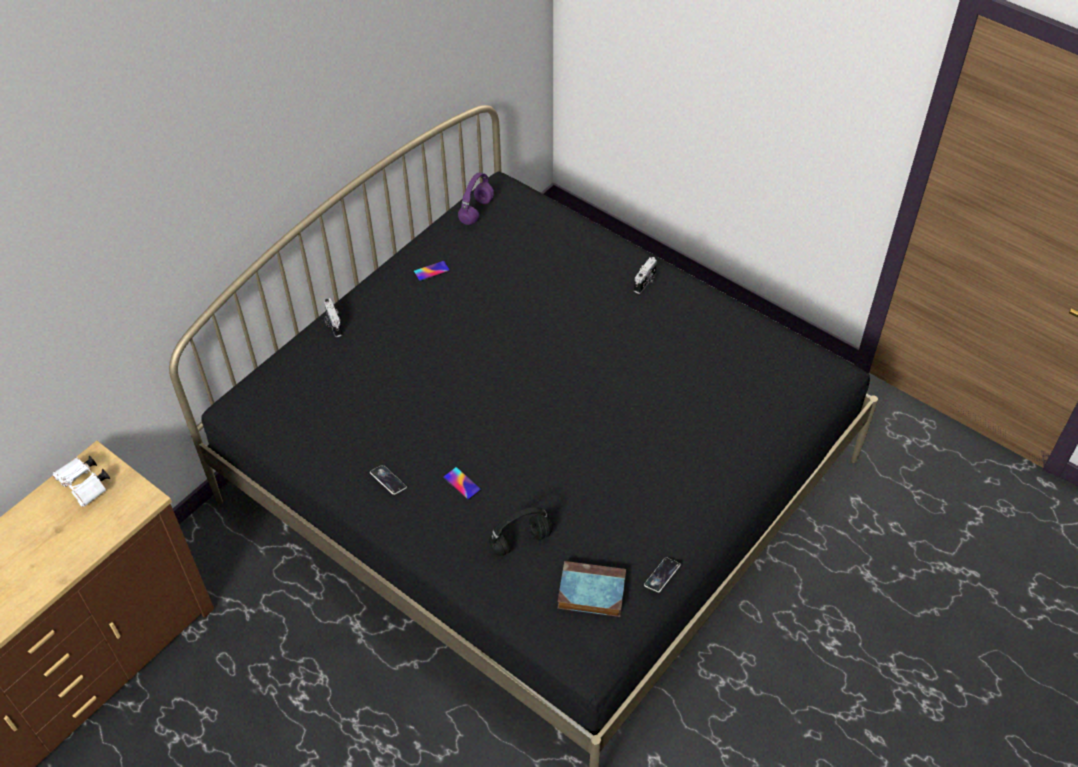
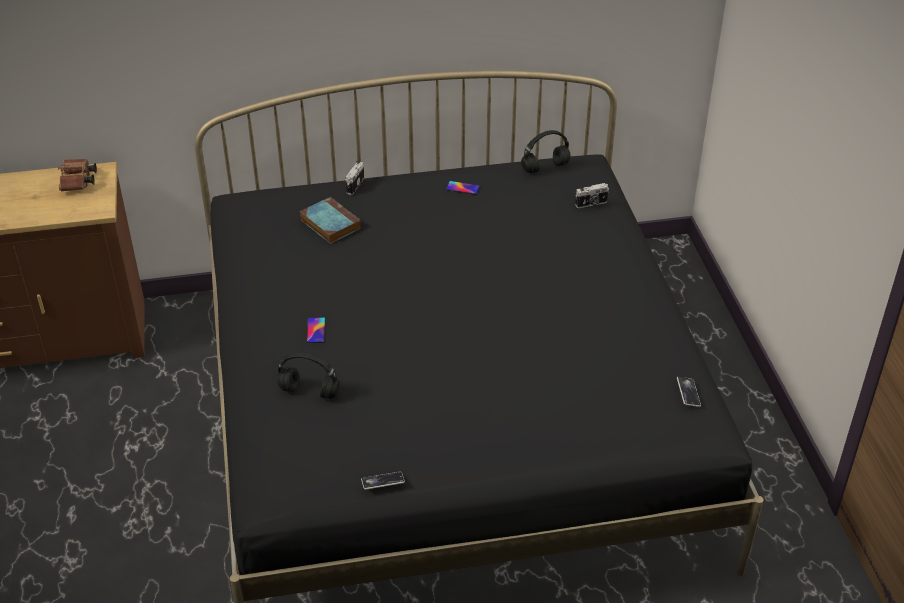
camera: 40 degrees right, 10 degrees down
white binoculars [53,456,110,507] -> brown binoculars [58,159,97,192]
phone [370,465,407,495] -> phone moved to [677,377,701,407]
purple headphones [458,172,494,225] -> black headphones [521,130,571,173]
book [558,561,626,617] -> book moved to [300,197,362,244]
camera [634,257,657,294] -> camera moved to [575,183,609,208]

